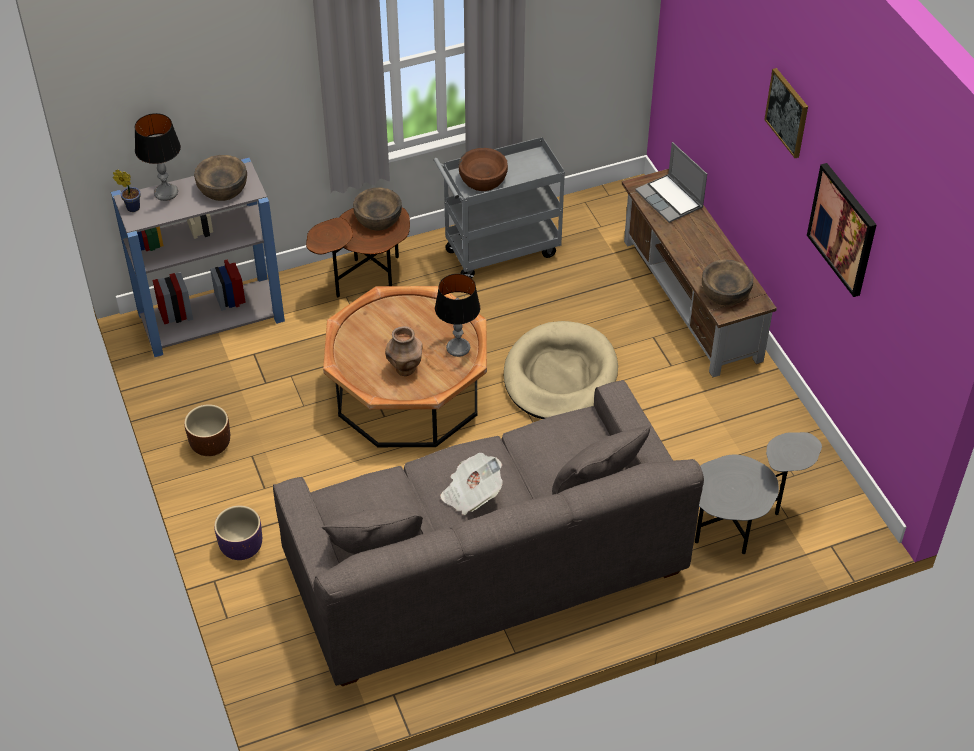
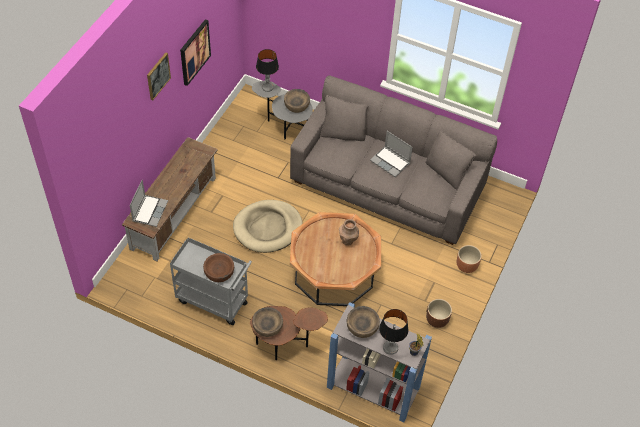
camera: 135 degrees left, 5 degrees up
purple planter [214,506,262,560] -> brown planter [457,245,482,273]
table lamp [435,274,480,357] -> table lamp moved to [256,49,279,92]
newspaper [440,453,503,515] -> laptop [370,131,413,177]
brown bowl [702,259,754,306] -> brown bowl moved to [284,89,310,113]

